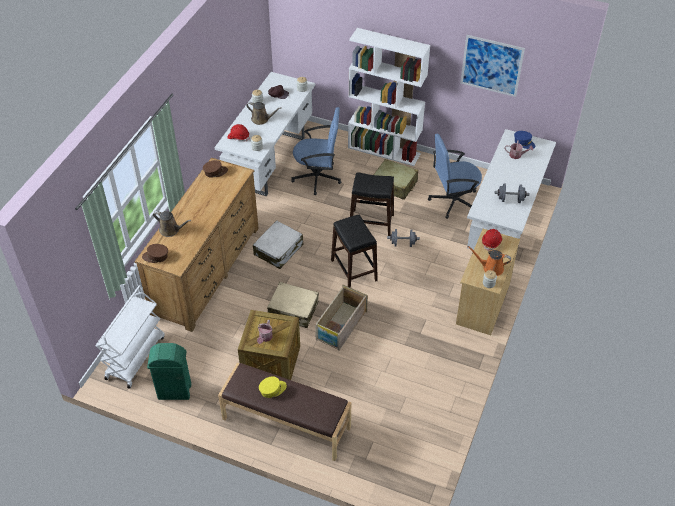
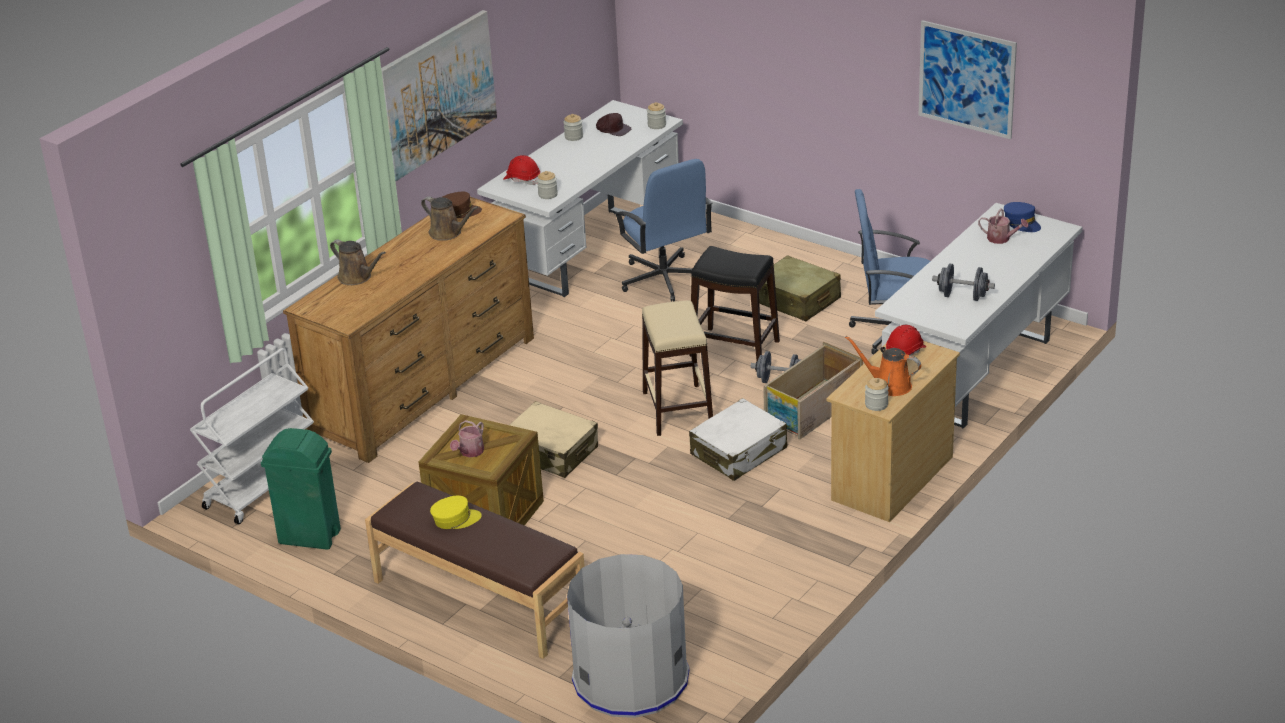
camera: 15 degrees right, 15 degrees down
brown cap [142,244,168,263] -> none
brown watering can [246,102,282,125] -> brown watering can moved to [421,196,479,241]
white suitcase [253,220,303,269] -> white suitcase moved to [689,398,787,481]
blue office chair [291,107,341,195] -> blue office chair turned 45 degrees clockwise [614,159,713,302]
crate [315,285,368,351] -> crate moved to [763,342,863,439]
black stool [331,215,378,288] -> beige stool [642,301,713,436]
white bookcase [348,28,430,166] -> none
none -> picture [381,10,497,181]
none -> grey trash can [567,554,689,718]

